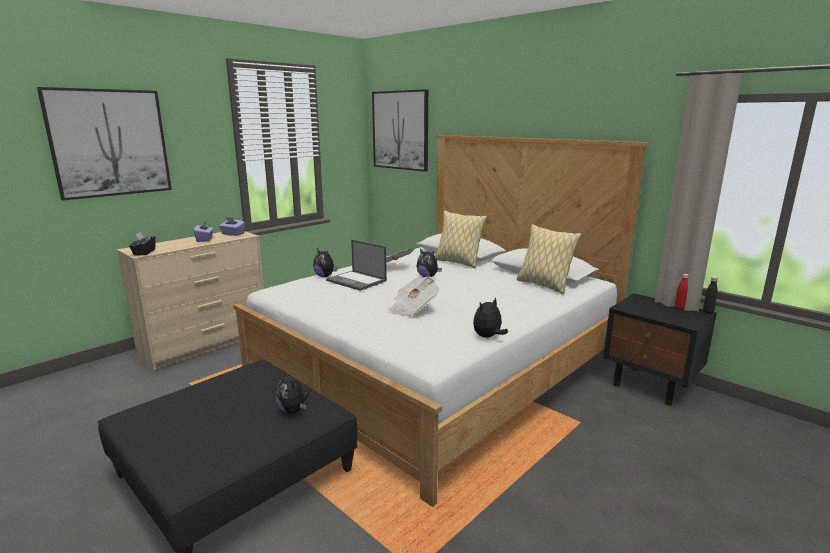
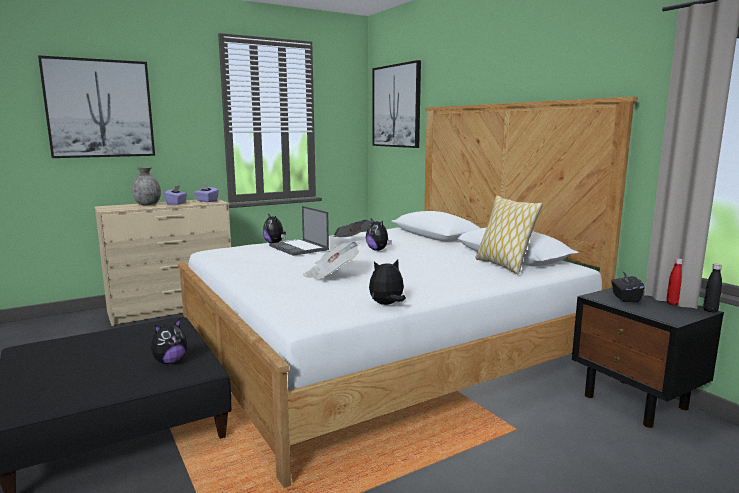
camera: 15 degrees right, 5 degrees down
black tissue box [129,232,156,255] -> black tissue box moved to [611,271,644,302]
plush toy [276,371,309,414] -> plush toy turned 120 degrees counterclockwise [151,319,187,364]
pillow [435,211,487,268] -> none
none -> grey vase [132,167,161,205]

